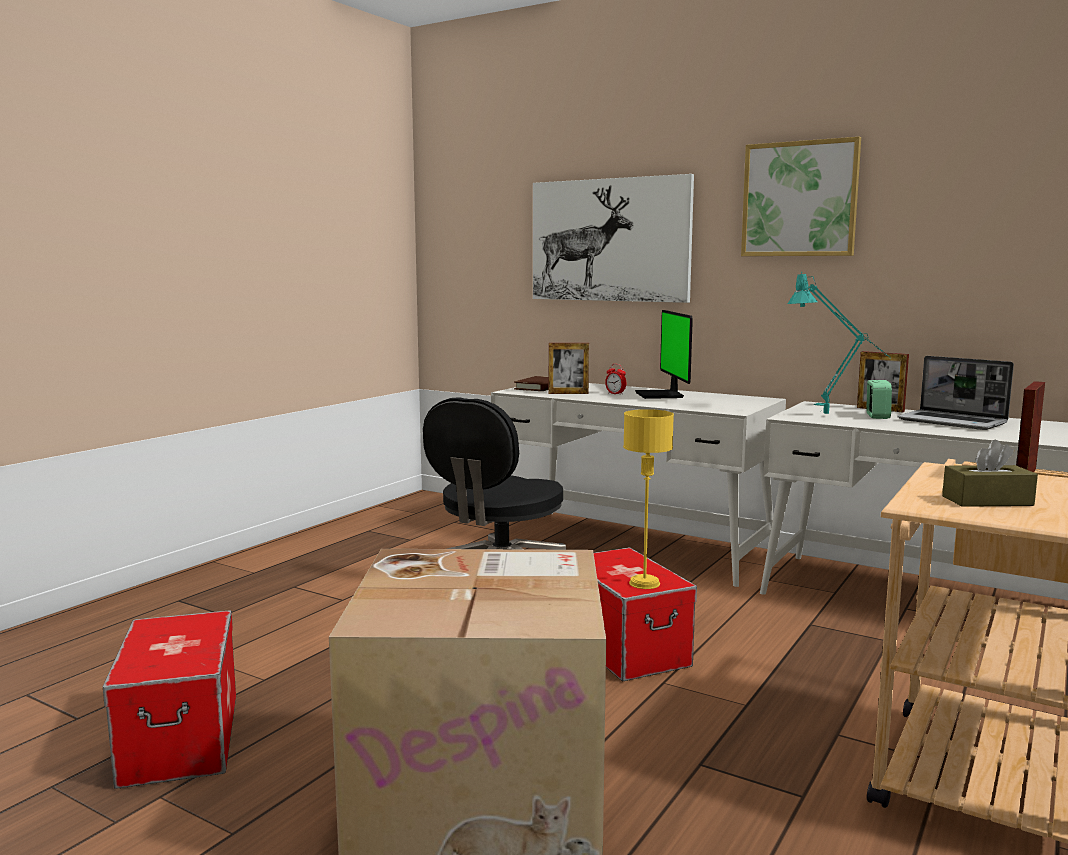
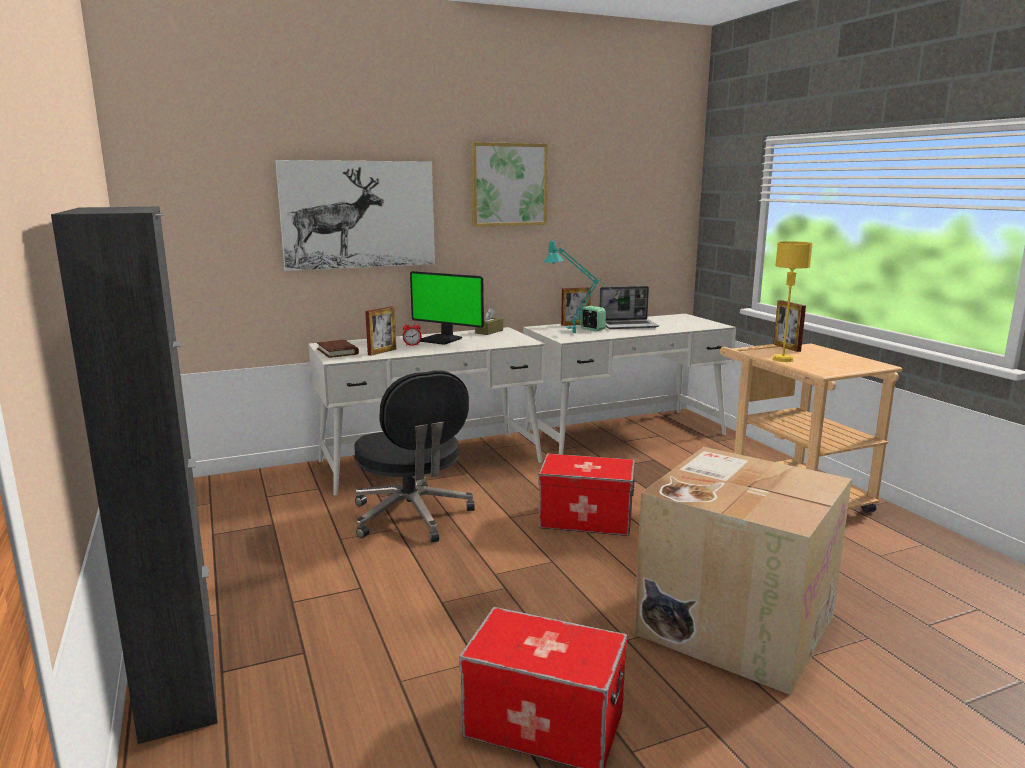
camera: 55 degrees left, 5 degrees up
yellow table lamp [623,409,674,589] -> yellow table lamp moved to [772,241,813,362]
brown tissue box [942,440,1038,507] -> brown tissue box moved to [475,308,503,335]
none -> black cabinet [51,206,218,744]

